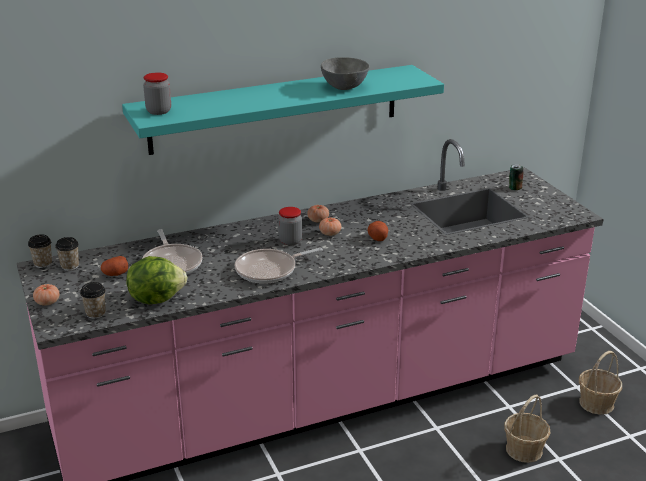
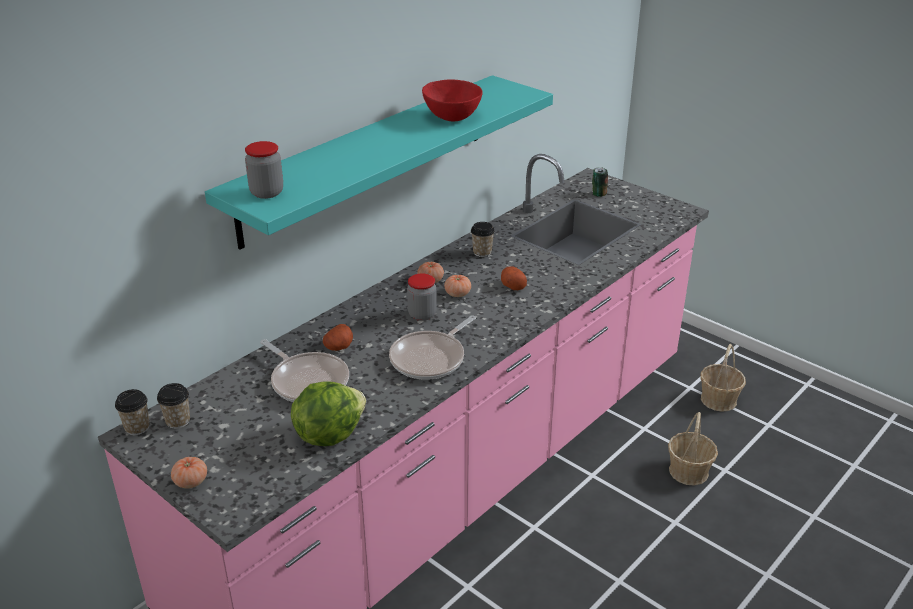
camera: 25 degrees left, 5 degrees up
cup [80,282,106,319] -> cup moved to [471,222,495,257]
potato [101,256,128,276] -> potato moved to [323,324,353,351]
grey bowl [321,57,370,90] -> red bowl [422,79,483,121]

